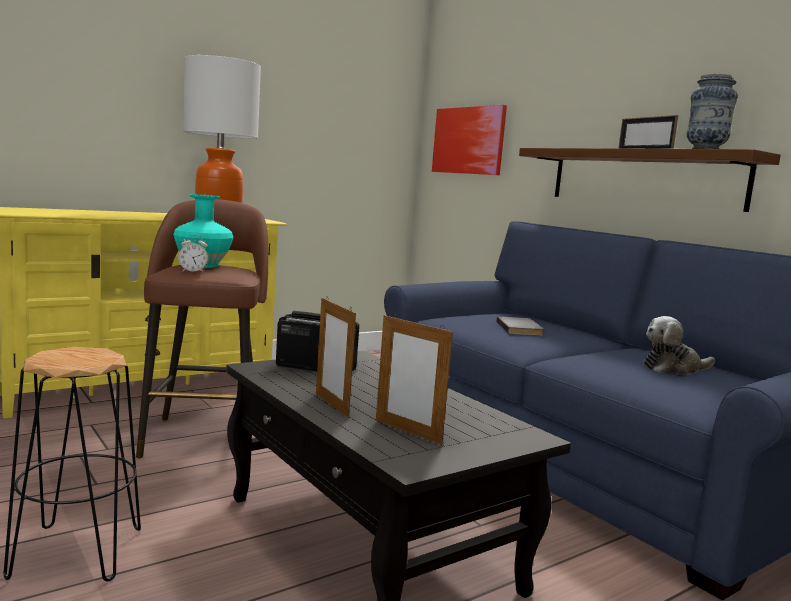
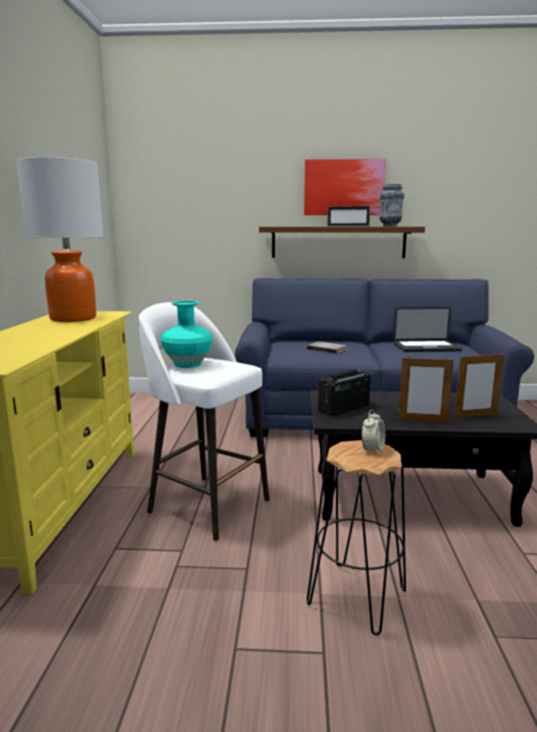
camera: 50 degrees left, 5 degrees up
brown stool [136,199,268,458] -> white stool [139,302,270,541]
alarm clock [178,235,208,272] -> alarm clock moved to [361,409,386,454]
picture [432,105,507,175] -> picture moved to [304,159,386,215]
plush toy [643,316,715,375] -> laptop [393,307,462,352]

